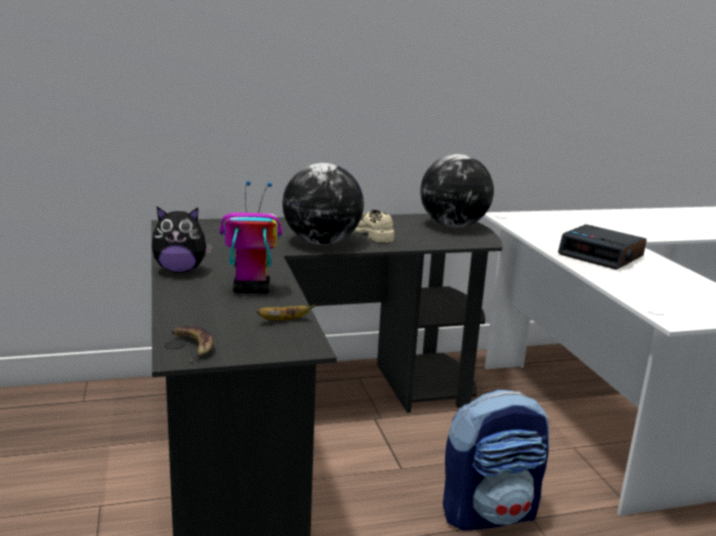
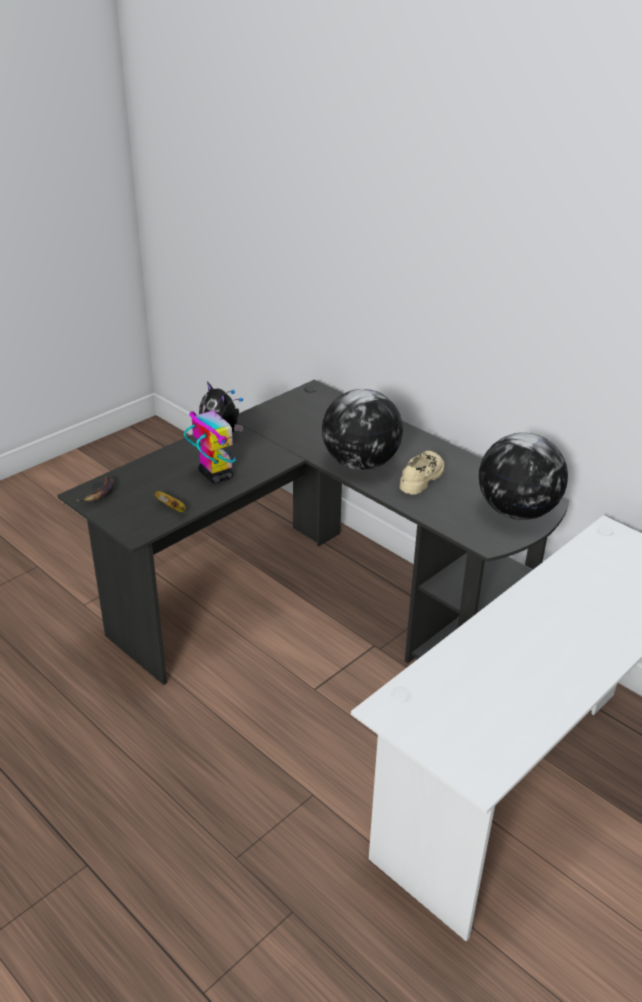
camera: 60 degrees right, 15 degrees up
backpack [443,389,549,531] -> none
alarm clock [558,224,647,270] -> none

